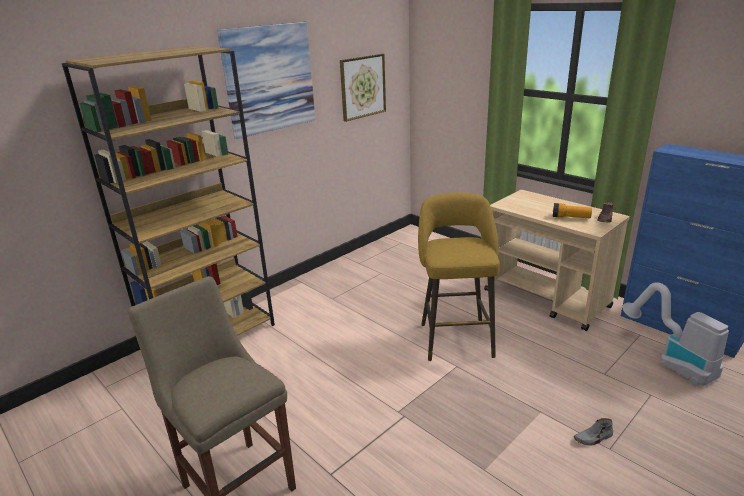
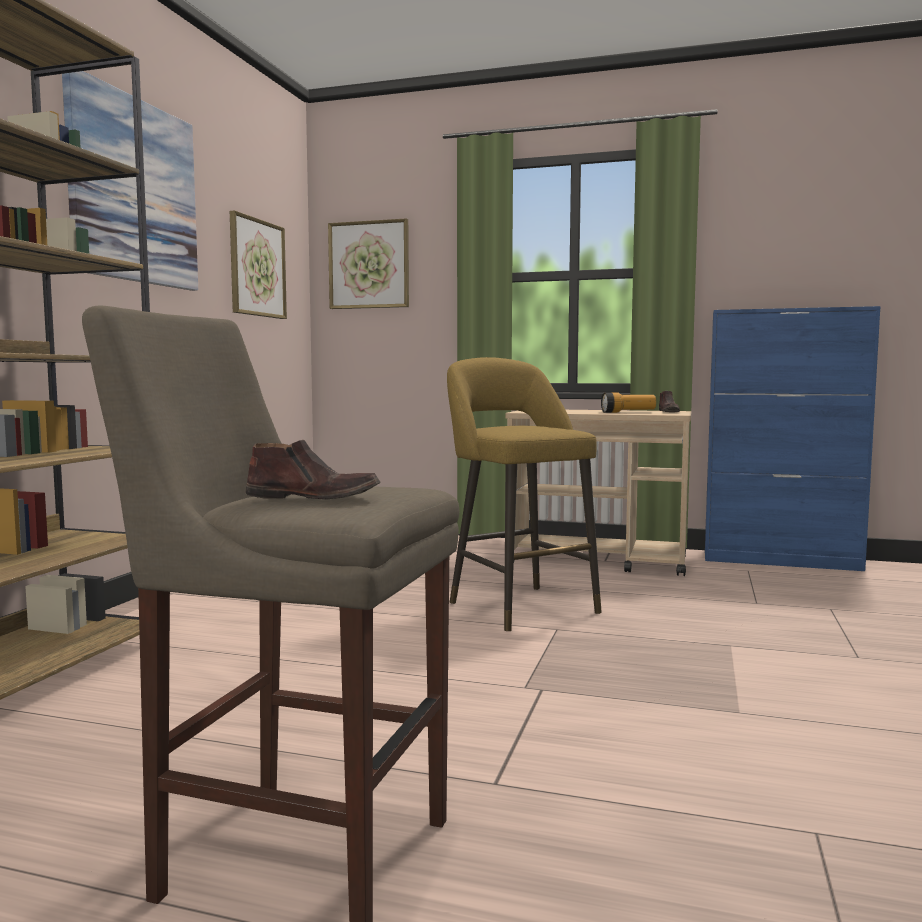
camera: 30 degrees left, 20 degrees down
grey shoe [574,418,613,446] -> none
vacuum cleaner [623,282,729,386] -> none
none -> brown shoe [245,440,381,499]
none -> picture [328,218,409,309]

